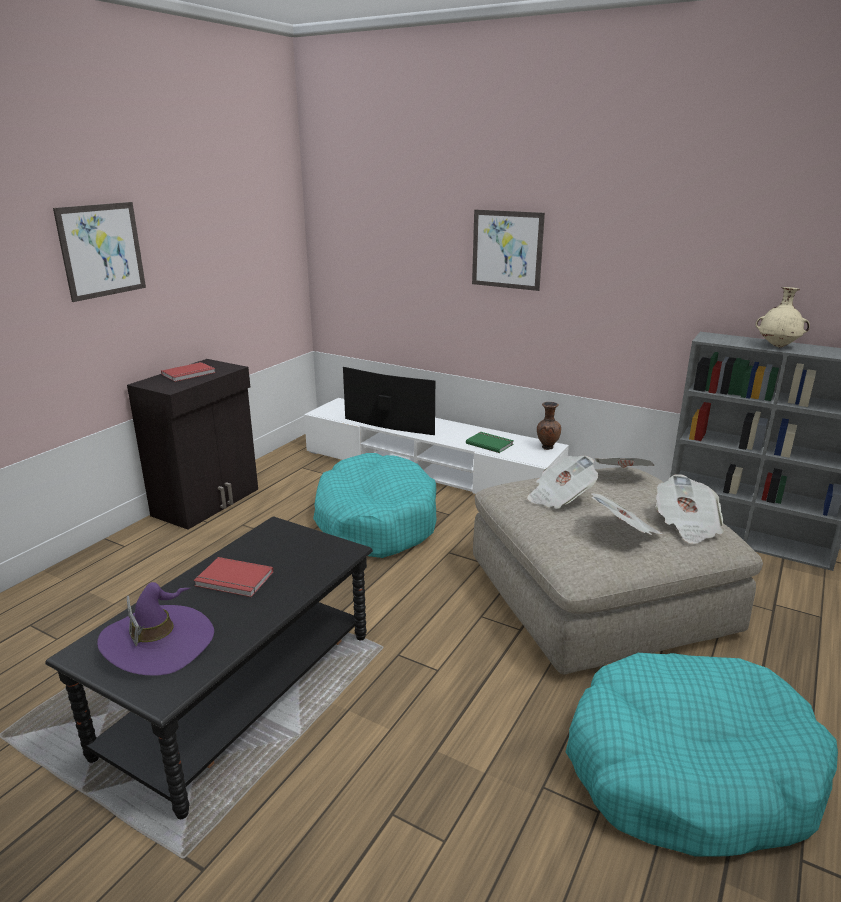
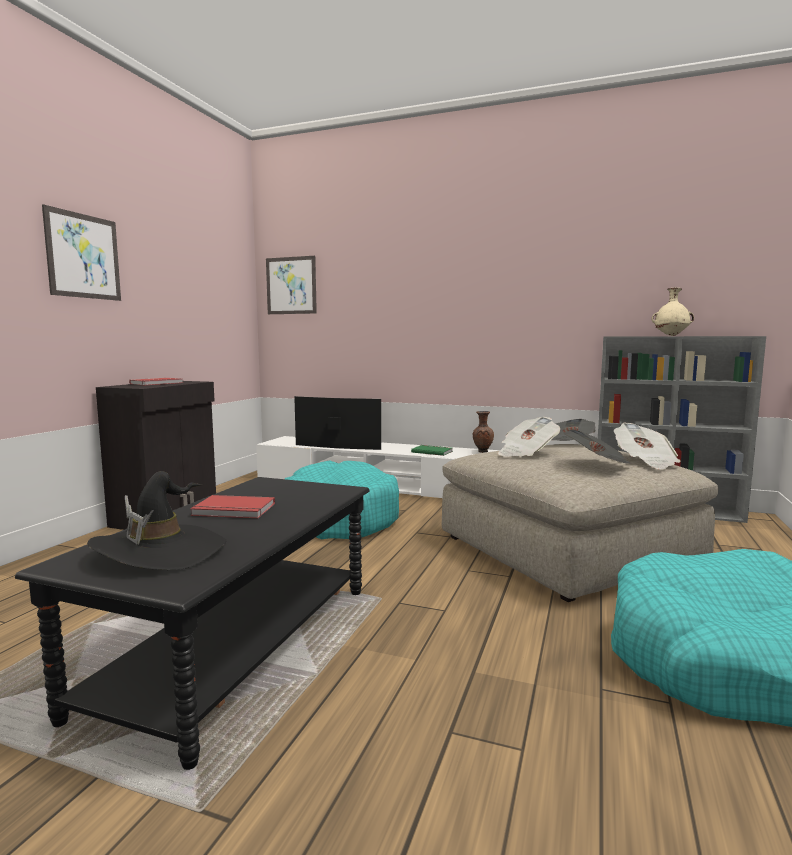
camera: 10 degrees left, 15 degrees down
purple hat [97,582,214,675] -> black hat [87,471,226,570]
picture [472,210,545,291] -> picture moved to [266,256,317,314]

